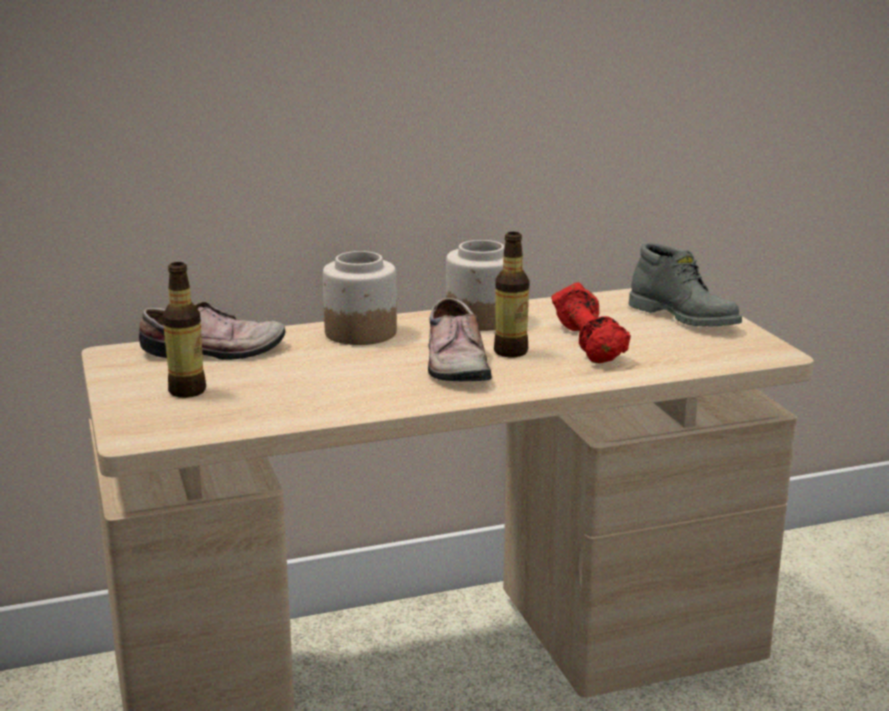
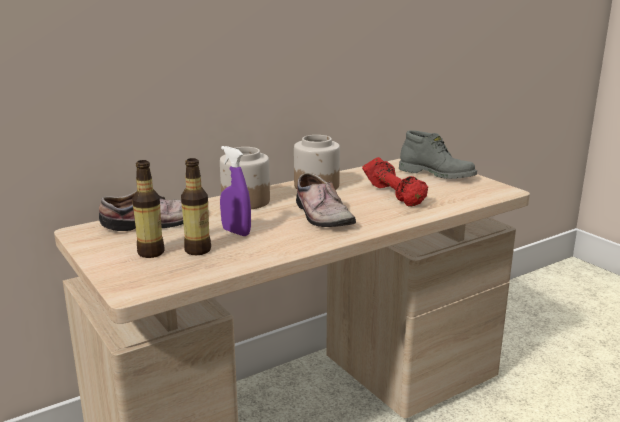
camera: 15 degrees left, 0 degrees up
bottle [494,232,529,357] -> bottle moved to [181,158,211,255]
none -> purple spray bottle [220,146,251,236]

